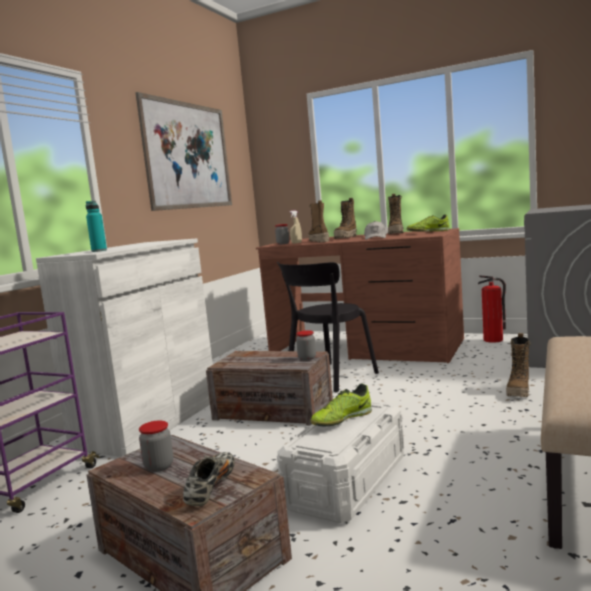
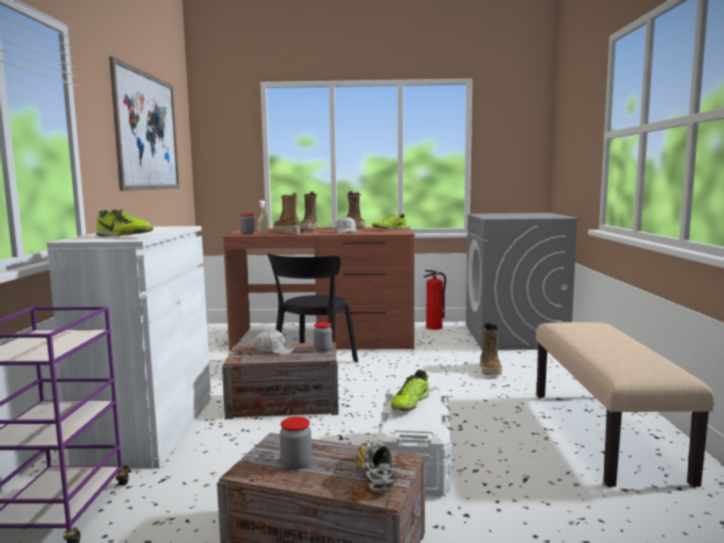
camera: 25 degrees left, 0 degrees up
turquoise bottle [86,201,107,252] -> shoe [96,209,153,237]
none -> white cap [254,330,297,355]

